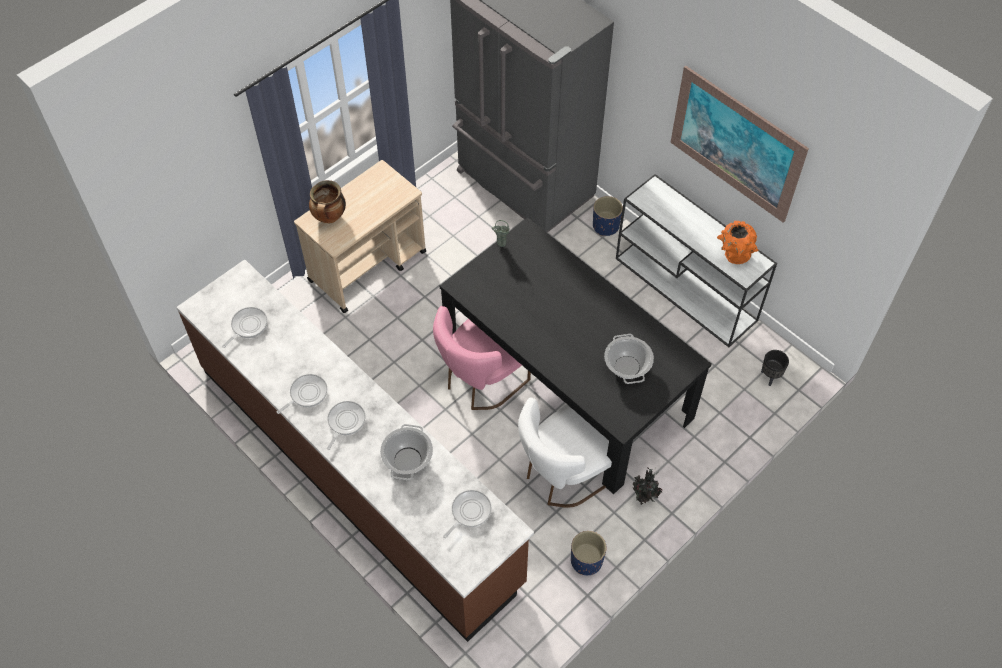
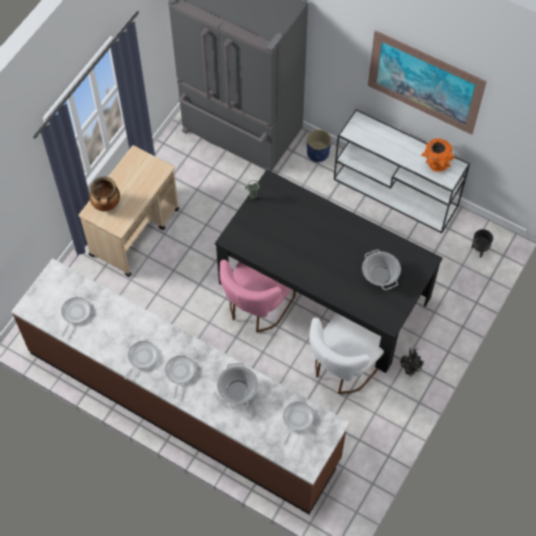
camera: 15 degrees left, 5 degrees up
blue planter [571,531,606,575] -> none

